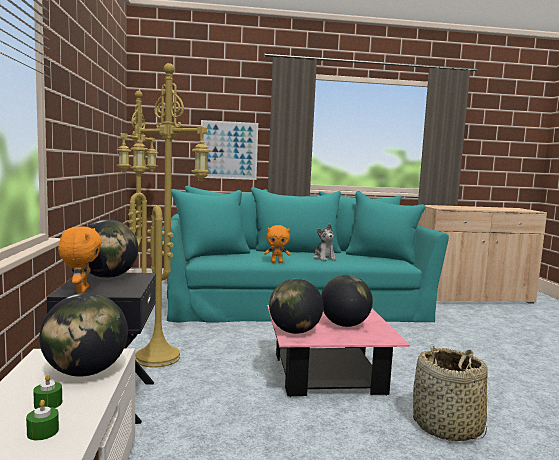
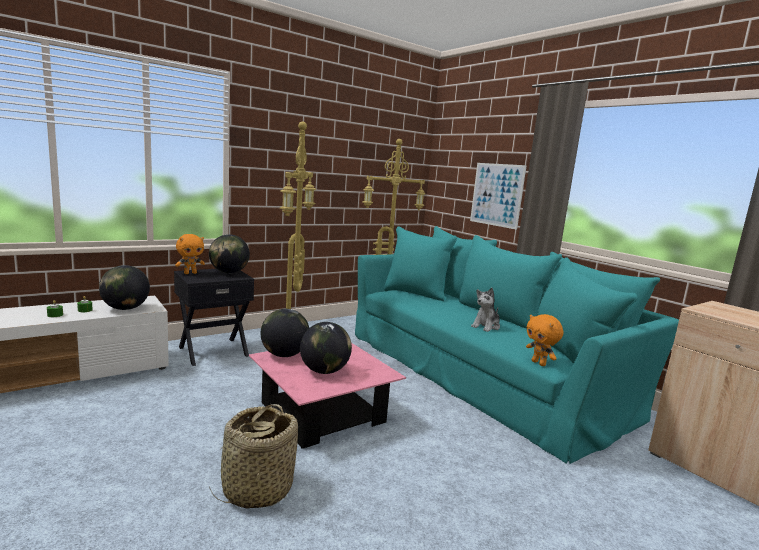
camera: 60 degrees right, 5 degrees up
orange plush toy [264,225,291,263] -> orange plush toy moved to [526,314,563,366]

